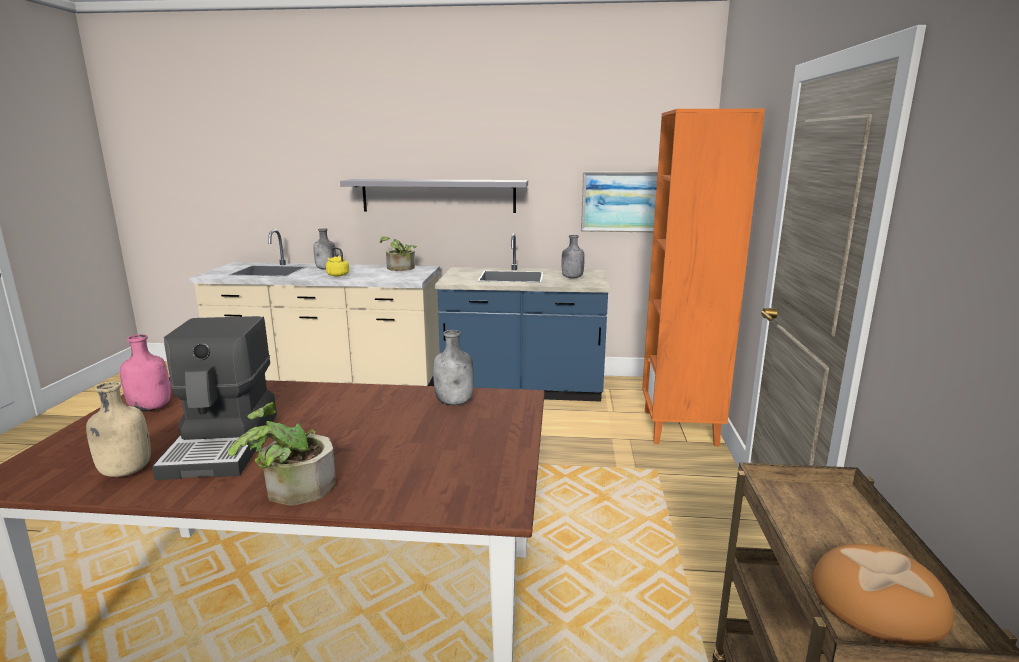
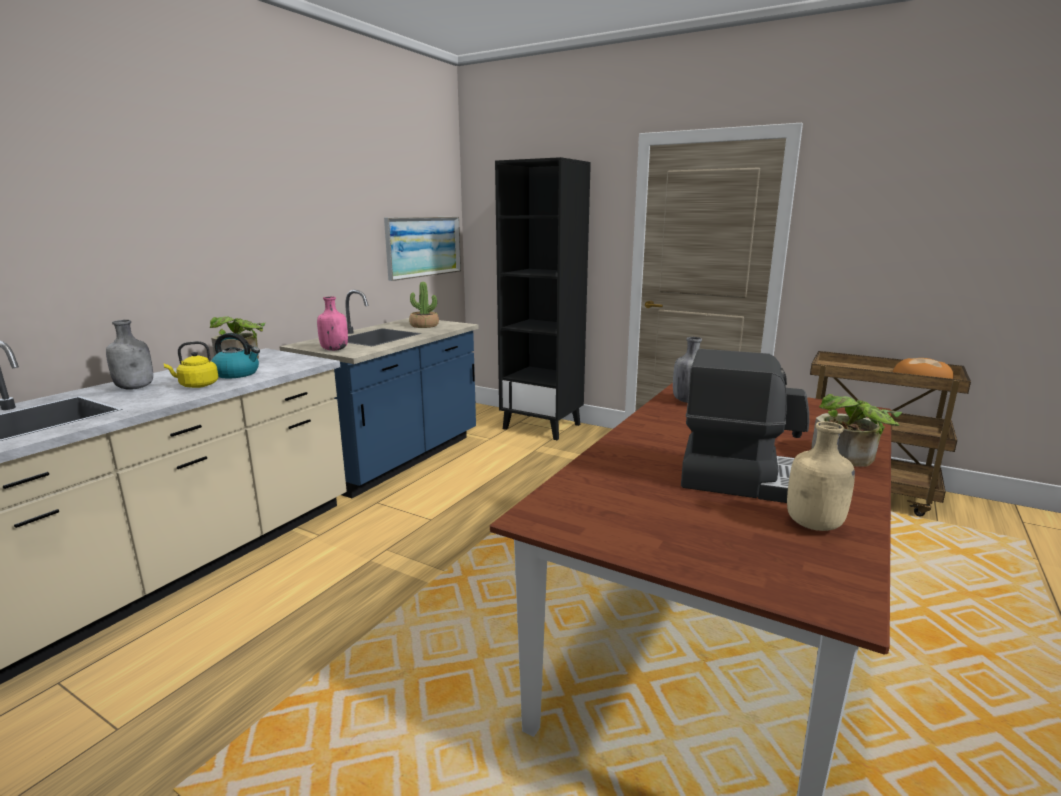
camera: 65 degrees left, 0 degrees up
pink bottle [120,334,171,411] -> pink bottle moved to [317,296,348,351]
grey shelf [340,179,528,213] -> none
grey bottle [561,235,585,279] -> potted plant [409,282,439,328]
orange bookcase [642,108,765,447] -> black bookcase [495,157,591,440]
none -> kettle [211,333,260,378]

